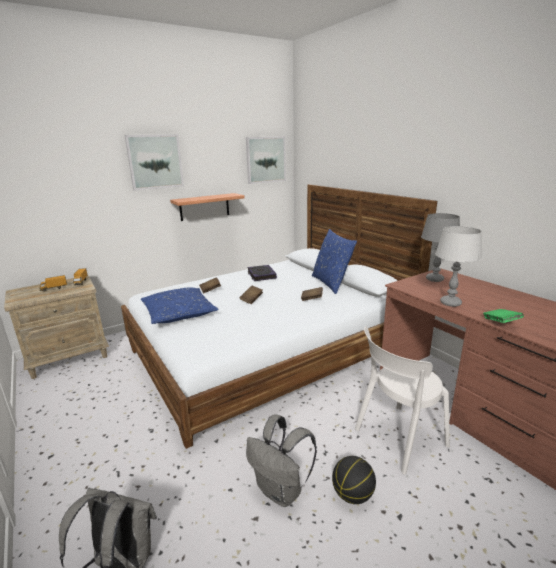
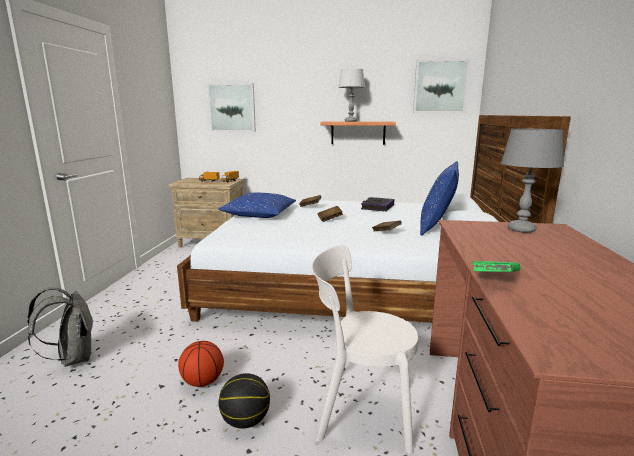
camera: 40 degrees right, 5 degrees down
picture [125,134,184,191] -> picture moved to [207,83,256,132]
grey backpack [246,415,317,507] -> basketball [178,341,224,387]
grey table lamp [435,226,482,307] -> grey table lamp moved to [338,69,365,122]

